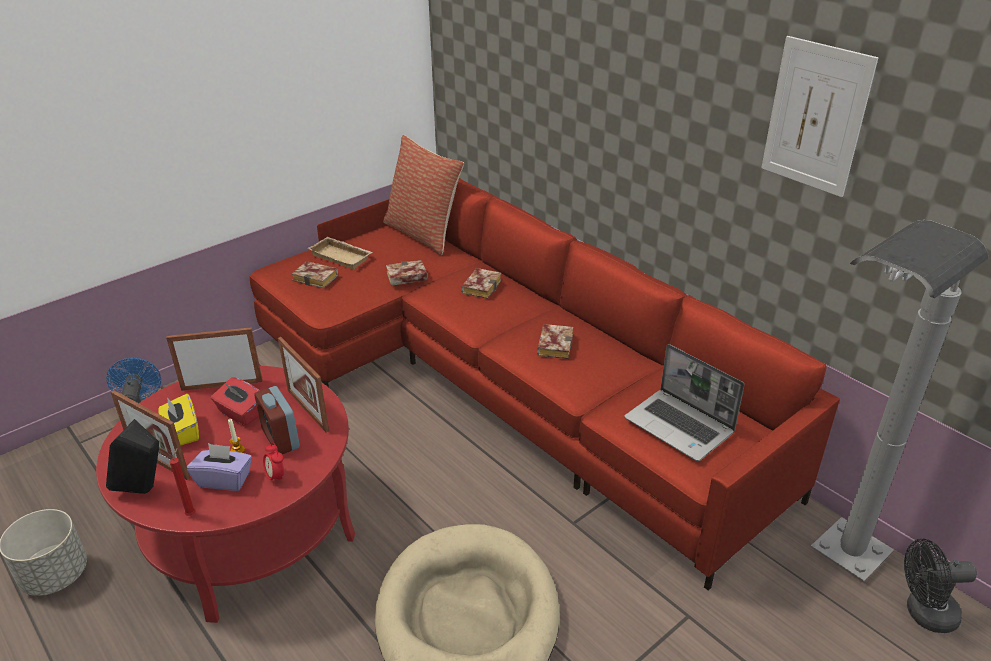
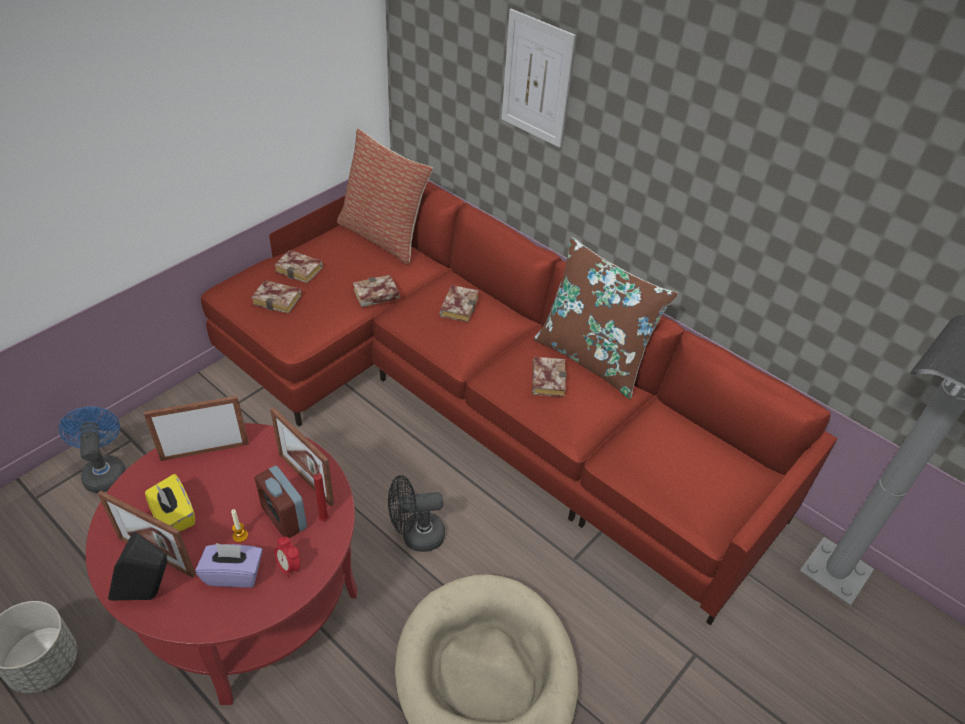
camera: 10 degrees left, 10 degrees up
red candle [170,448,195,516] -> red candle moved to [313,464,329,521]
red tissue box [211,377,260,426] -> none
beige tray [308,237,373,270] -> book [274,250,323,283]
laptop [624,344,744,461] -> none
picture [761,36,878,197] -> picture moved to [502,9,576,148]
black fan [904,539,977,633] -> black fan moved to [388,475,445,552]
none -> brown pillow [534,237,678,399]

